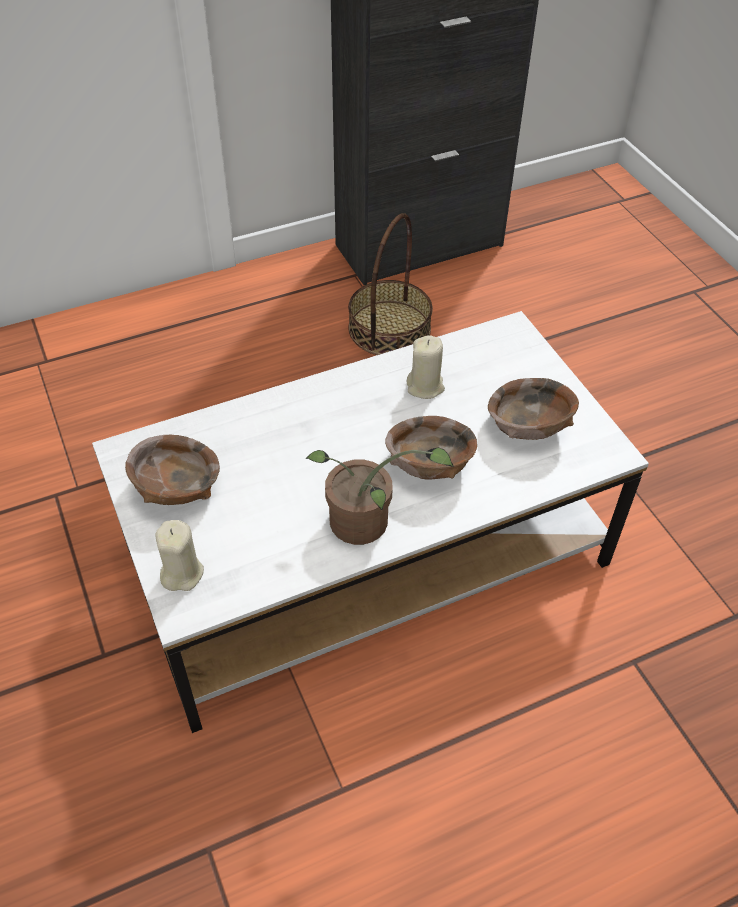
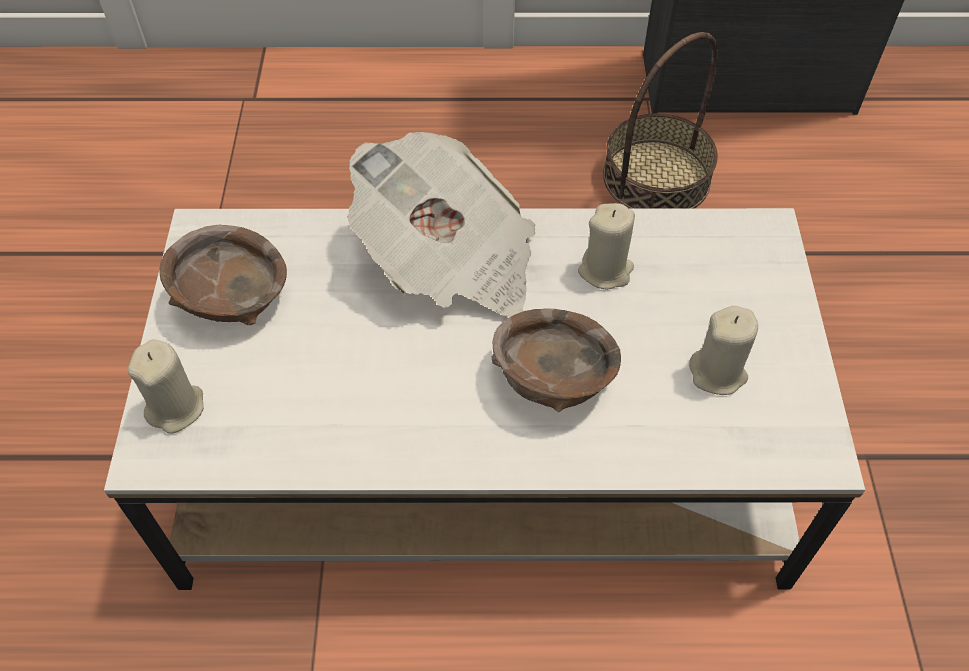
camera: 25 degrees right, 5 degrees up
potted plant [306,447,454,545] -> none
brown bowl [488,378,579,440] -> beige candle [689,306,758,395]
none -> newspaper [347,132,535,317]

